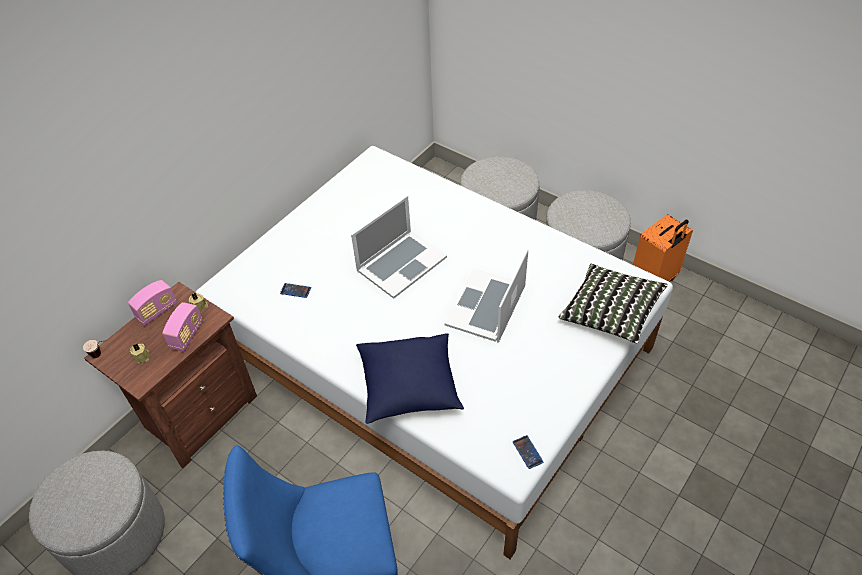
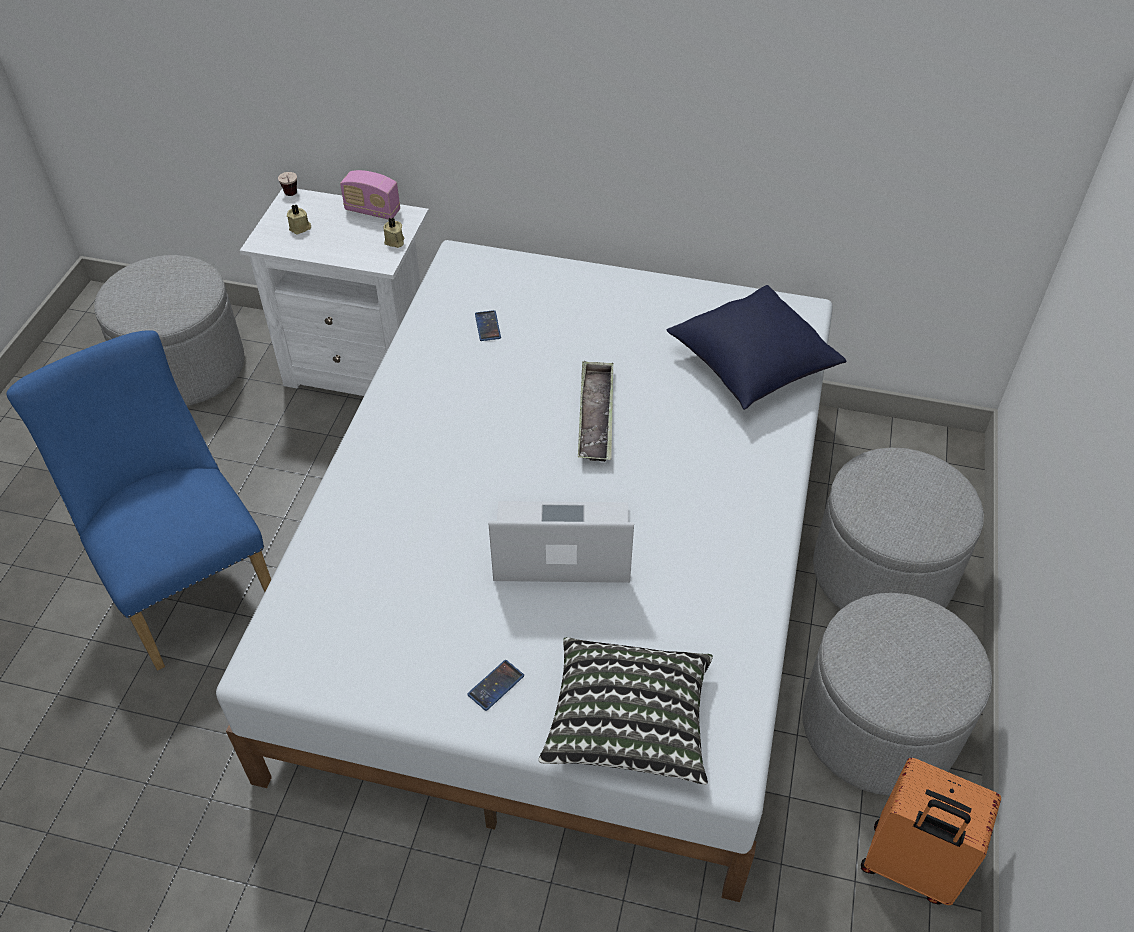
camera: 65 degrees right, 0 degrees up
brown nightstand [84,282,257,468] -> white nightstand [240,188,429,396]
radio [162,302,203,352] -> none
laptop [351,196,447,299] -> tray [578,361,613,462]
blue pillow [356,333,464,424] -> blue pillow moved to [667,285,846,410]
phone [513,435,544,469] -> phone moved to [467,660,524,711]

